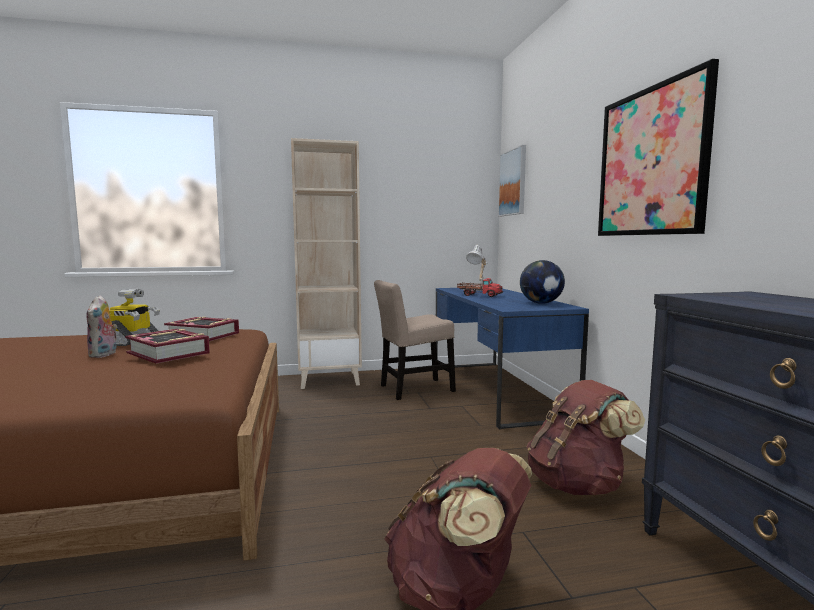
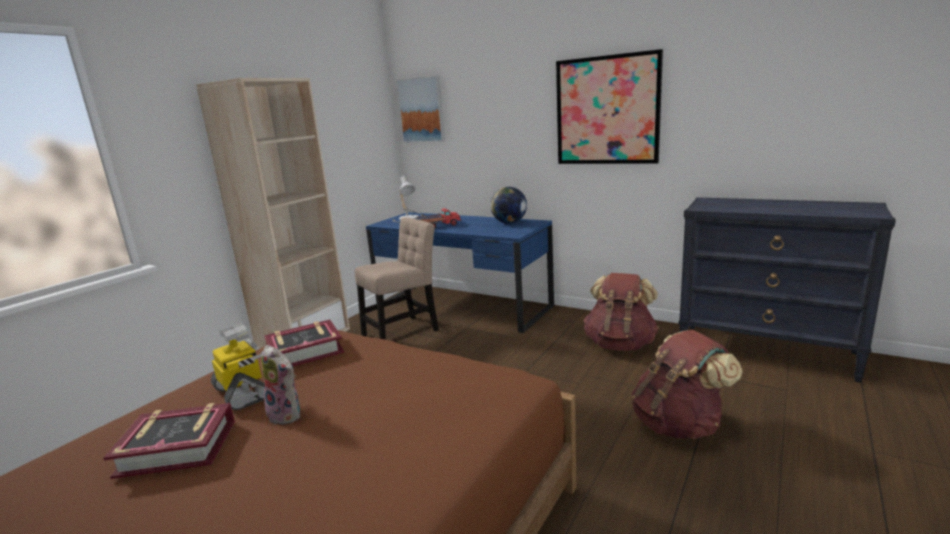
camera: 45 degrees left, 10 degrees up
book [125,329,210,364] -> book moved to [103,403,235,479]
beige chair [374,280,456,400] -> beige chair turned 150 degrees counterclockwise [355,217,439,340]

